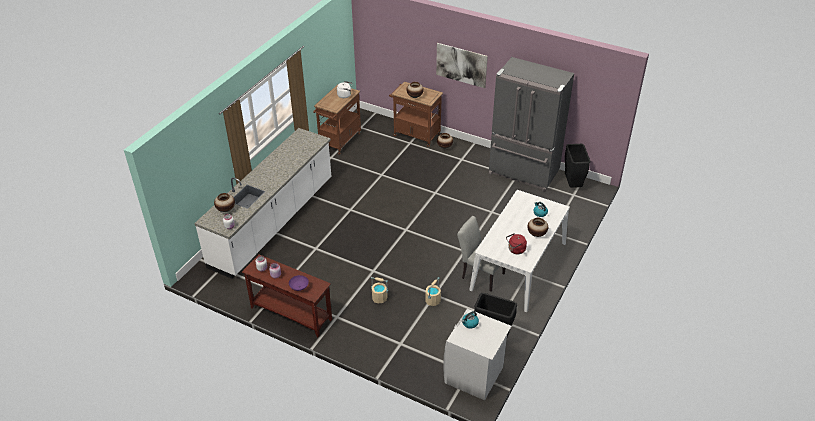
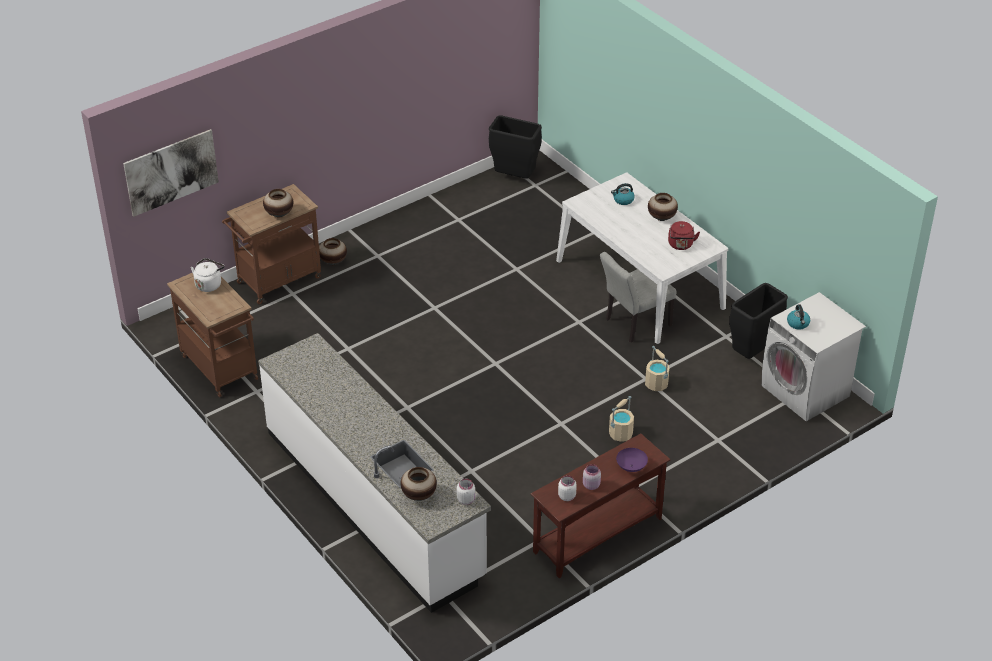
camera: 65 degrees left, 0 degrees up
picture [436,43,488,88] -> picture moved to [123,129,219,217]
grey fridge [489,57,574,192] -> none

